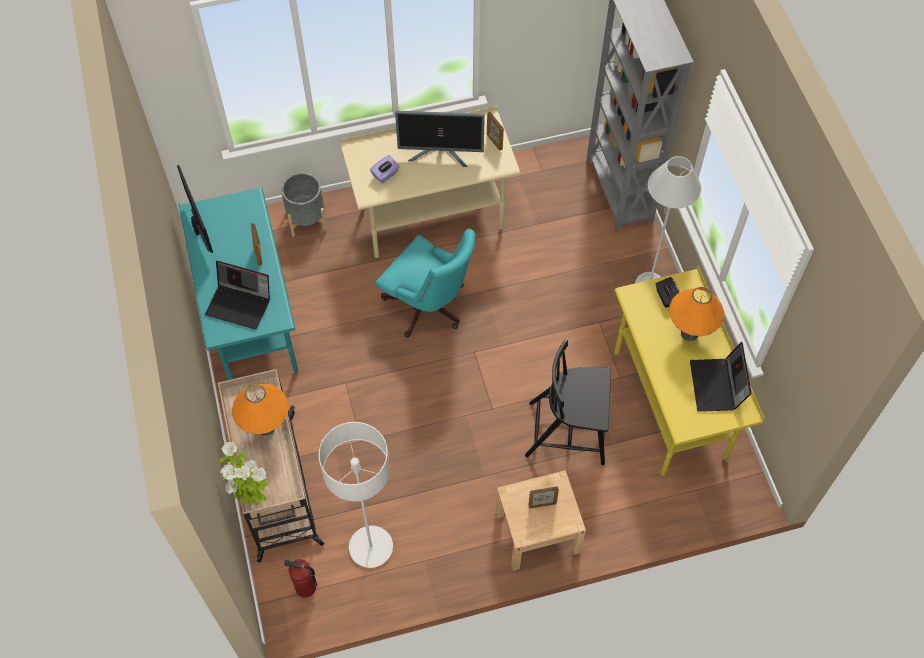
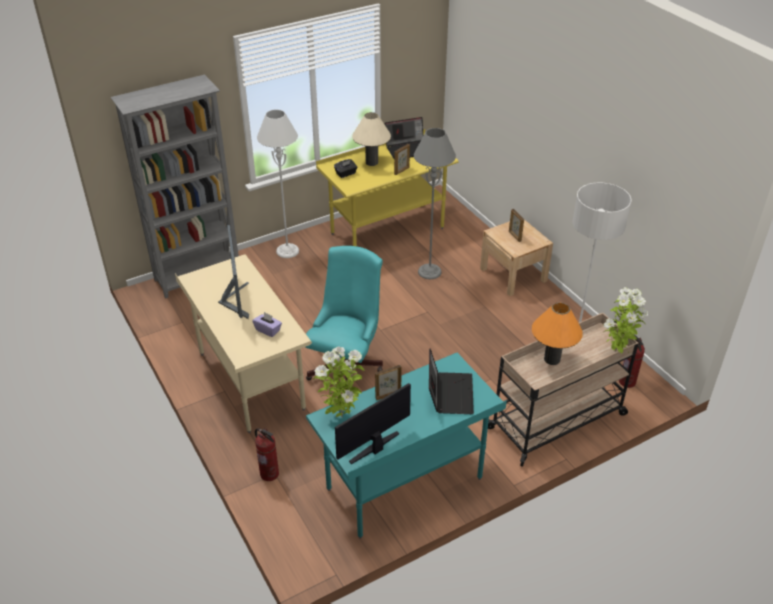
camera: 105 degrees left, 20 degrees down
grey planter [281,172,327,237] -> fire extinguisher [255,428,279,481]
picture frame [487,112,504,151] -> picture frame moved to [394,144,410,175]
black chair [525,339,611,465] -> grey floor lamp [414,128,456,279]
orange table lamp [669,287,724,341] -> beige table lamp [352,112,391,166]
none -> potted plant [313,347,364,417]

